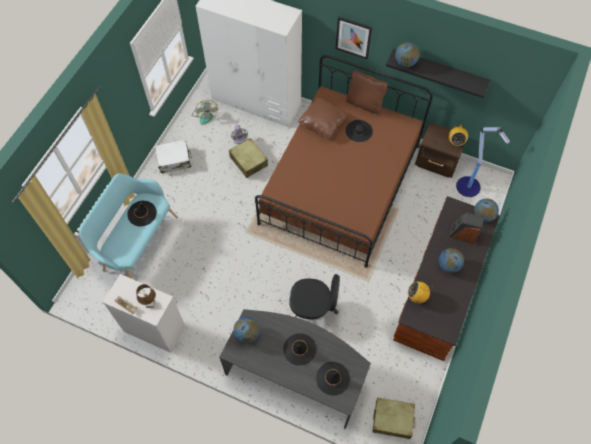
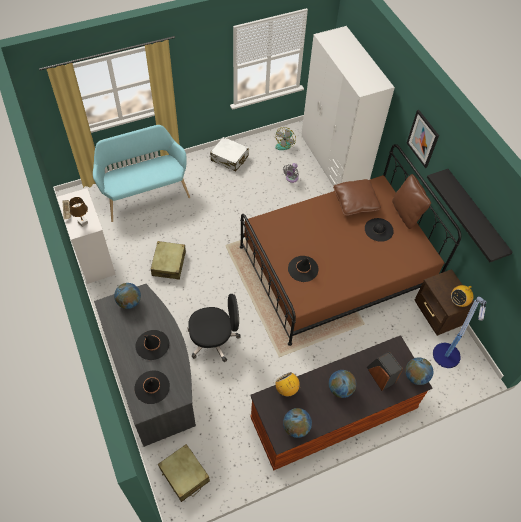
camera: 40 degrees right, 5 degrees down
black hat [127,201,157,227] -> black hat moved to [288,256,319,282]
beige suitcase [229,138,268,178] -> beige suitcase moved to [151,241,186,280]
black office chair [289,274,340,325] -> black office chair turned 60 degrees counterclockwise [188,294,240,362]
globe [395,42,420,67] -> globe moved to [283,408,312,438]

